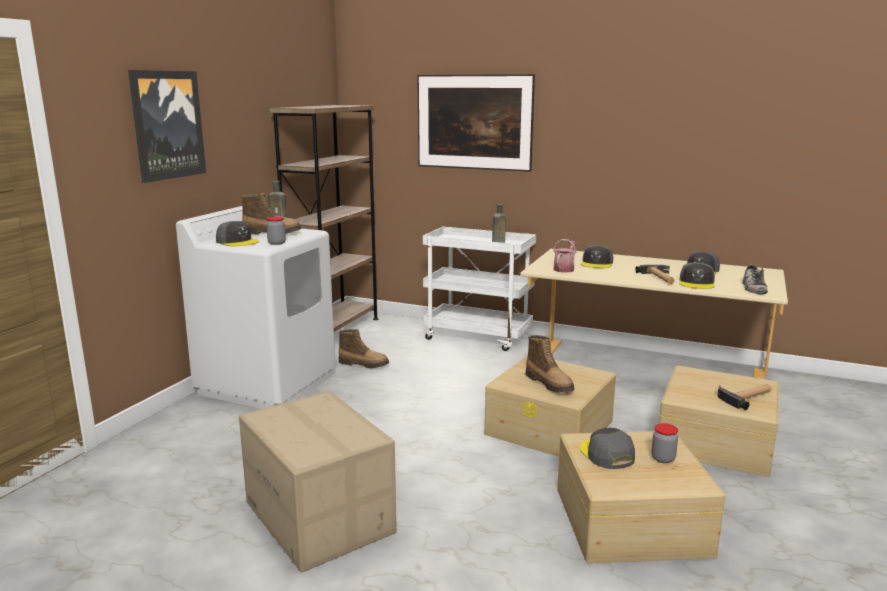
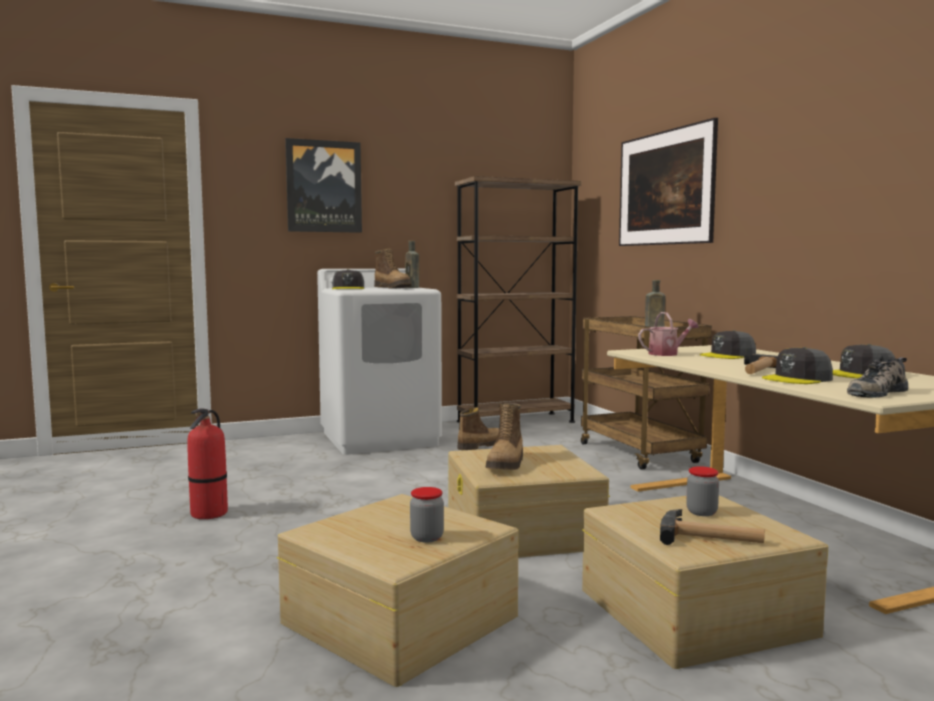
camera: 45 degrees right, 10 degrees down
cardboard box [239,391,396,573] -> fire extinguisher [187,408,228,519]
jar [266,216,286,245] -> jar moved to [686,466,719,516]
boot [339,329,389,368] -> boot turned 105 degrees counterclockwise [457,408,499,450]
white cart [423,227,536,351] -> brown cart [581,316,712,470]
grey cap [580,428,635,469] -> none

